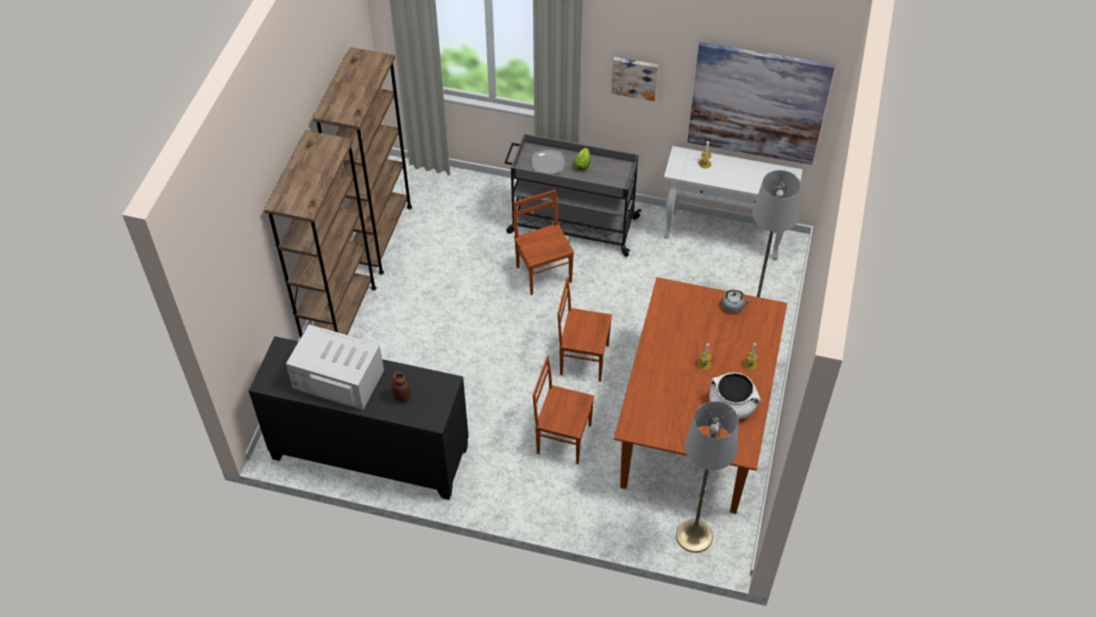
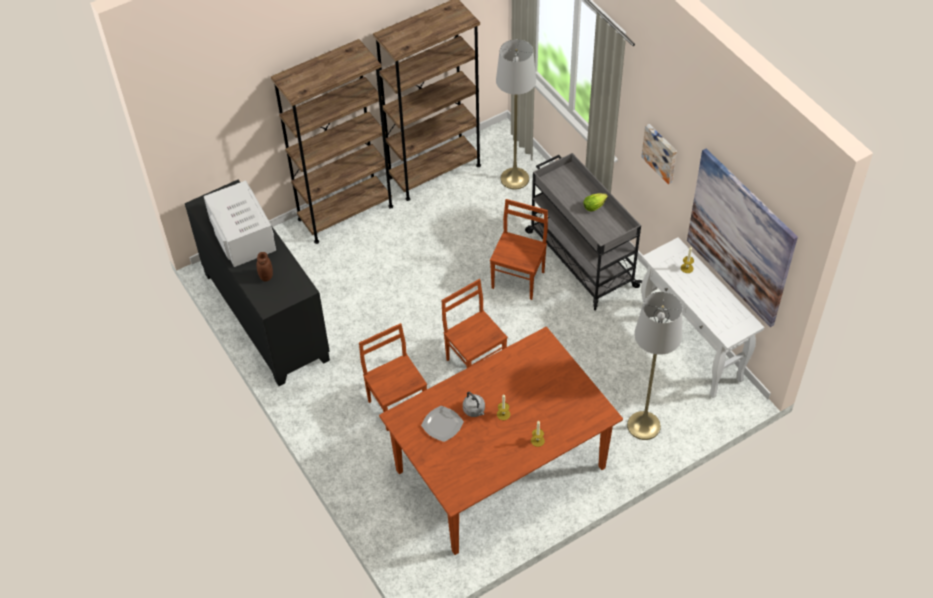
camera: 45 degrees right, 0 degrees up
plate [532,150,565,174] -> plate moved to [421,406,464,442]
grey floor lamp [676,401,739,553] -> grey floor lamp moved to [496,39,536,190]
white cooking pot [709,372,761,419] -> none
grey kettle [722,290,751,313] -> grey kettle moved to [463,392,485,417]

